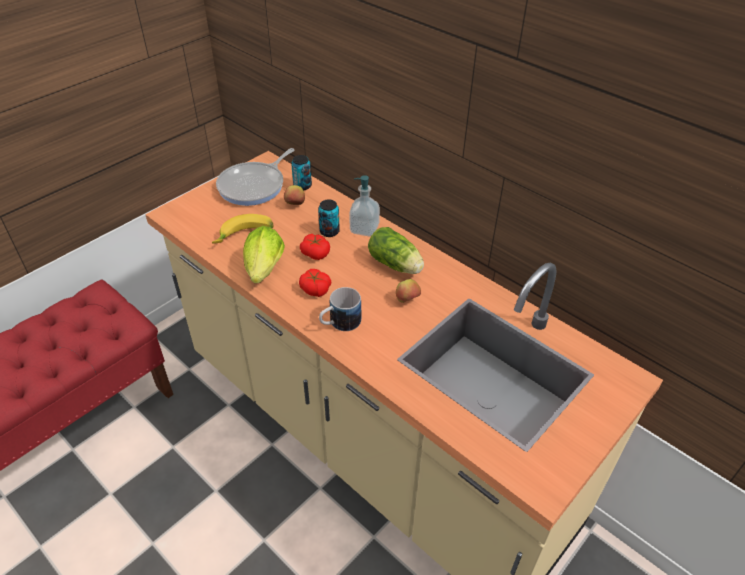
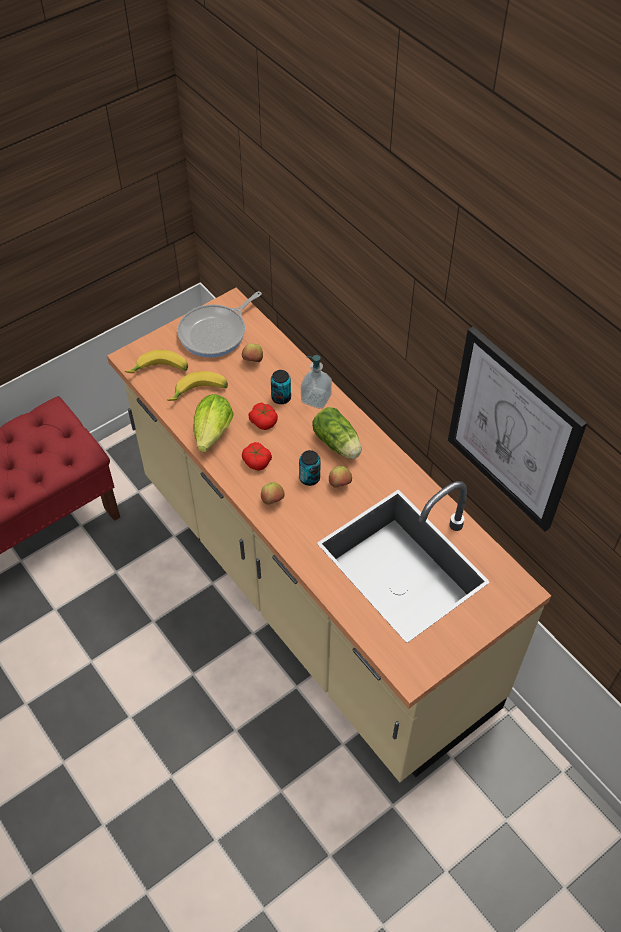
camera: 10 degrees right, 10 degrees up
can [291,155,312,190] -> can moved to [299,450,320,486]
mug [319,287,361,331] -> apple [261,482,285,505]
none -> banana [125,350,188,373]
none -> picture [448,326,587,532]

